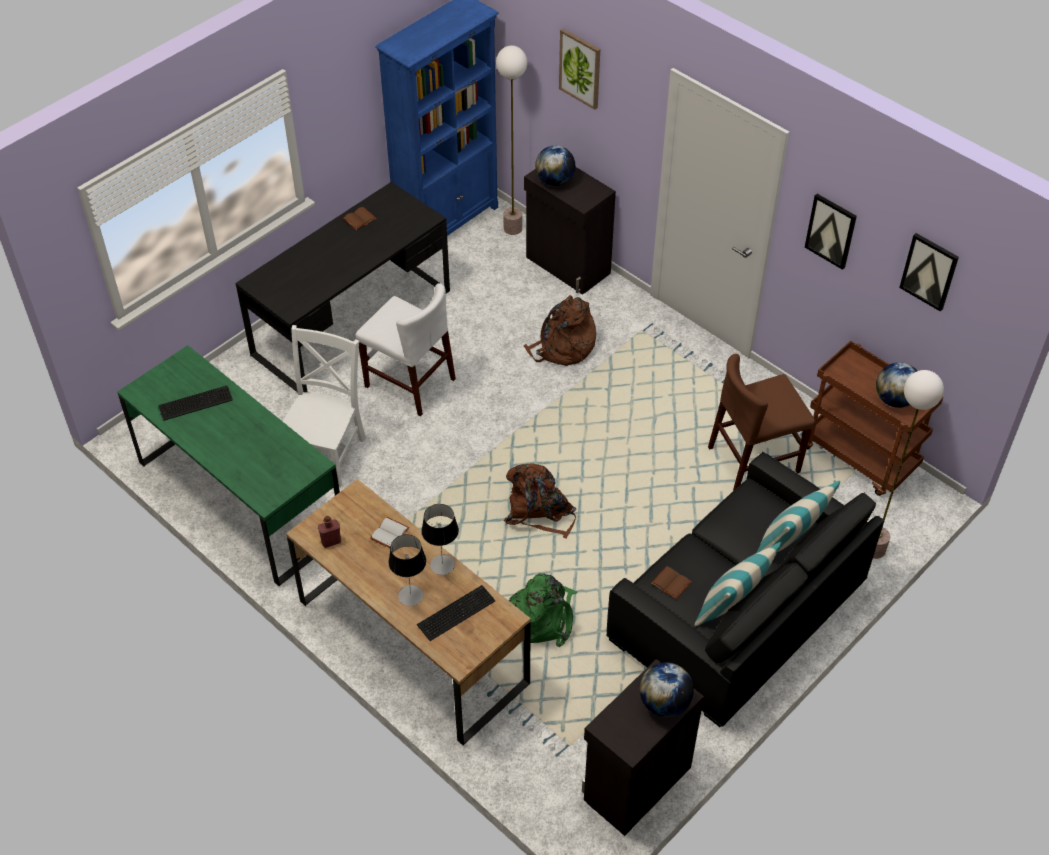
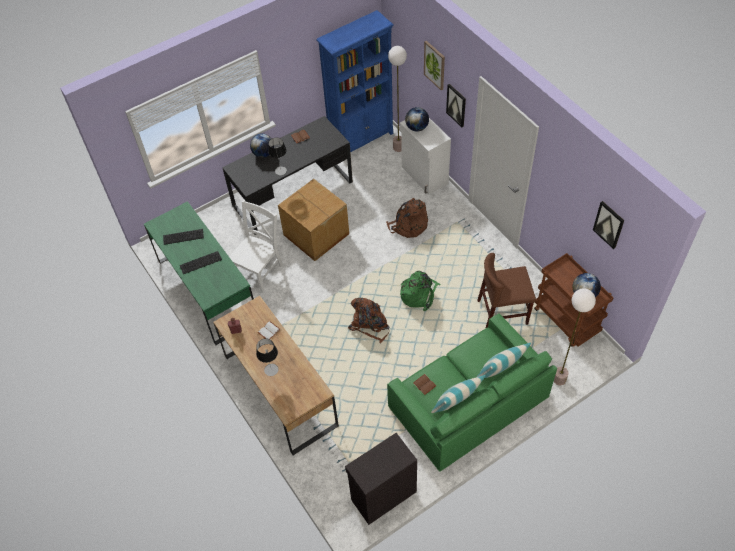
camera: 15 degrees right, 5 degrees up
white chair [355,283,456,416] -> cardboard box [278,179,349,261]
keyboard [417,585,495,641] -> keyboard moved to [180,251,222,274]
table lamp [421,504,459,575] -> table lamp moved to [268,137,287,175]
green backpack [509,573,578,647] -> green backpack moved to [400,271,440,311]
black cabinet [524,167,616,295] -> white cabinet [400,118,451,195]
black sofa [606,452,884,727] -> green sofa [387,313,557,472]
globe [639,662,694,717] -> globe moved to [250,133,274,158]
picture [805,194,857,270] -> picture moved to [446,84,466,127]

